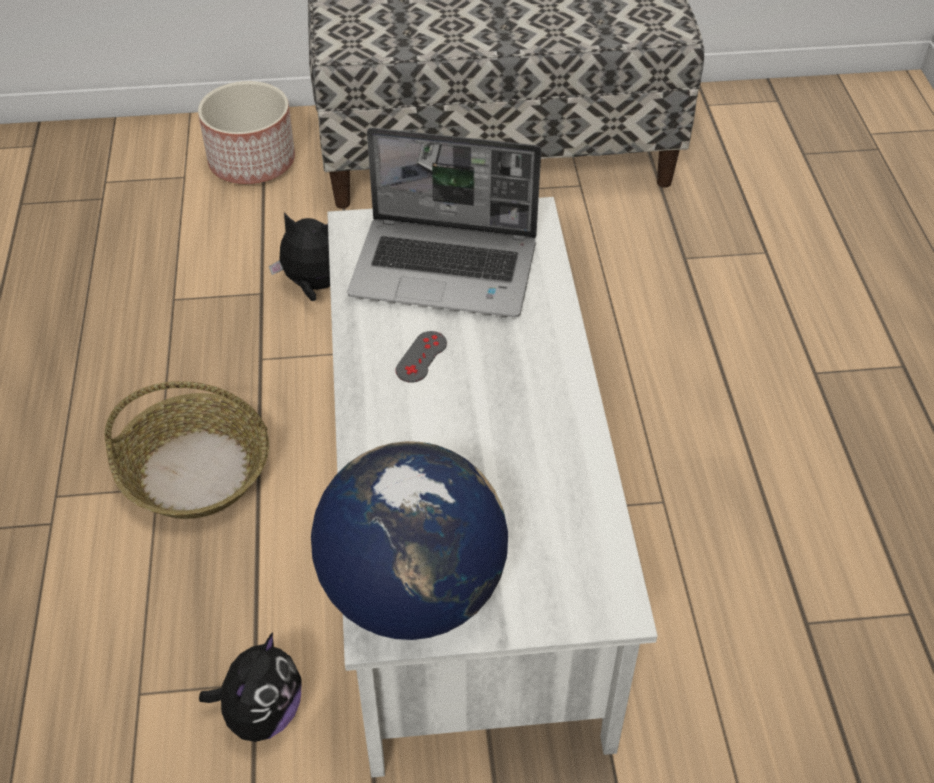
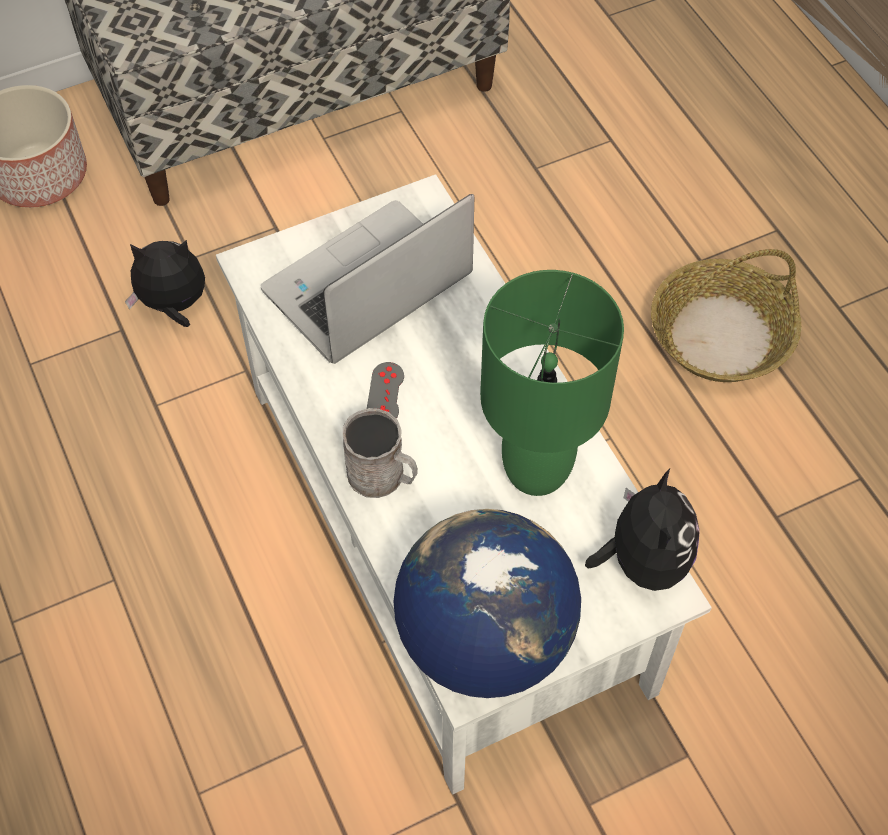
camera: 20 degrees left, 10 degrees up
basket [105,381,269,519] -> basket moved to [651,249,801,382]
plush toy [199,632,301,742] -> plush toy moved to [585,469,700,591]
laptop [347,128,541,317] -> laptop turned 150 degrees clockwise [261,194,474,364]
none -> grey mug [343,408,418,498]
none -> green table lamp [480,270,624,496]

